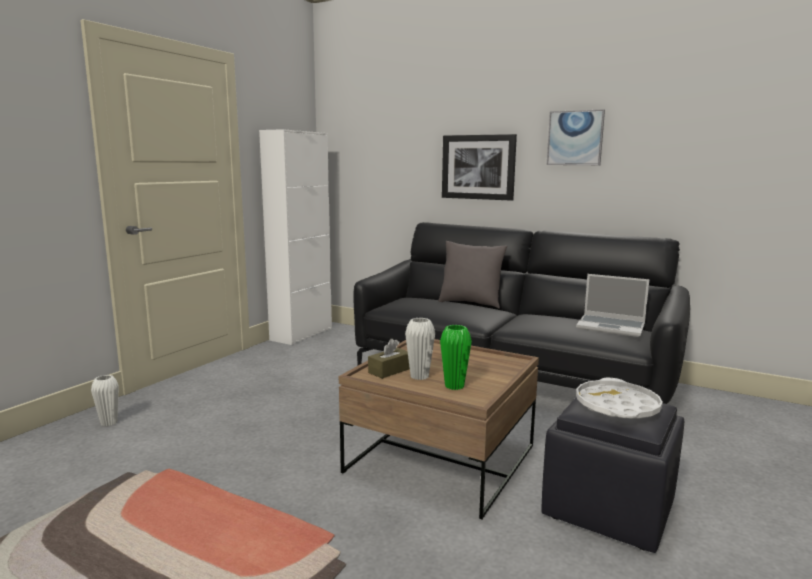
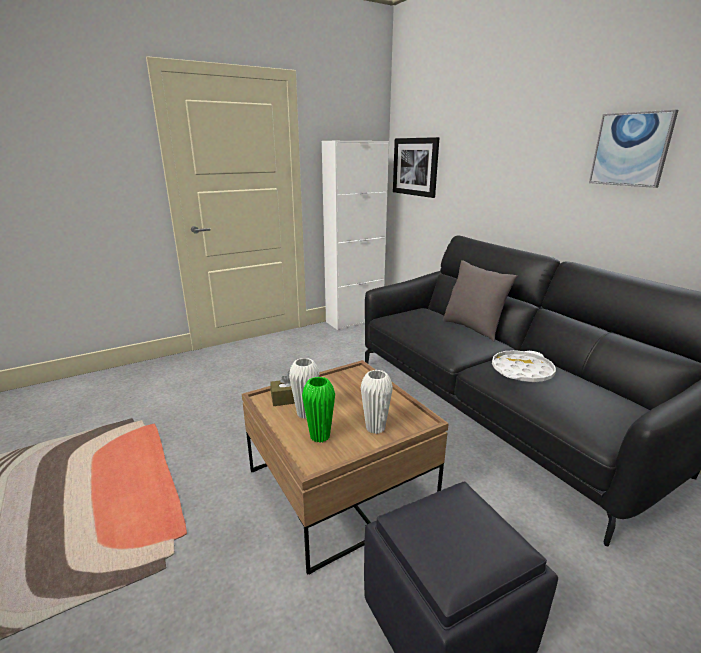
camera: 30 degrees right, 10 degrees up
white vase [91,375,119,426] -> white vase moved to [361,370,393,434]
picture [442,134,517,201] -> picture moved to [393,137,439,198]
laptop [576,274,650,337] -> none
white tray [576,377,663,419] -> white tray moved to [492,350,556,382]

